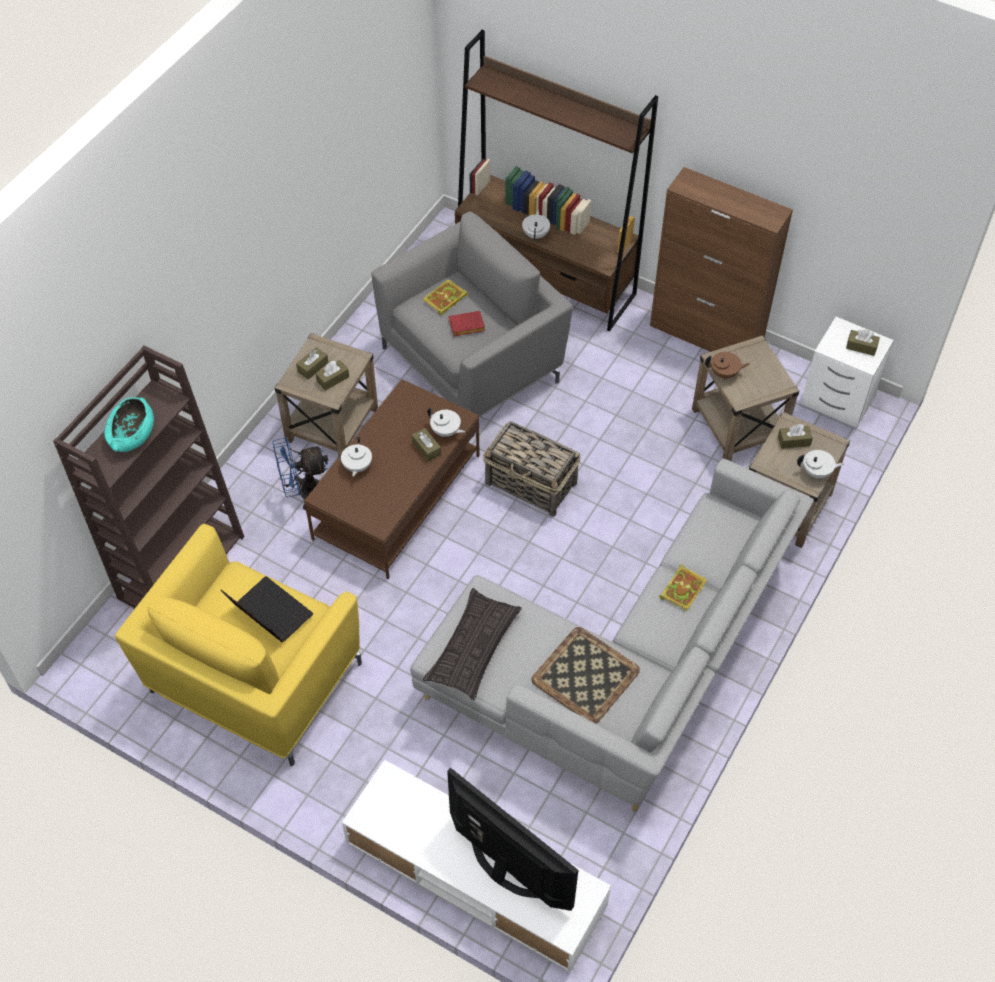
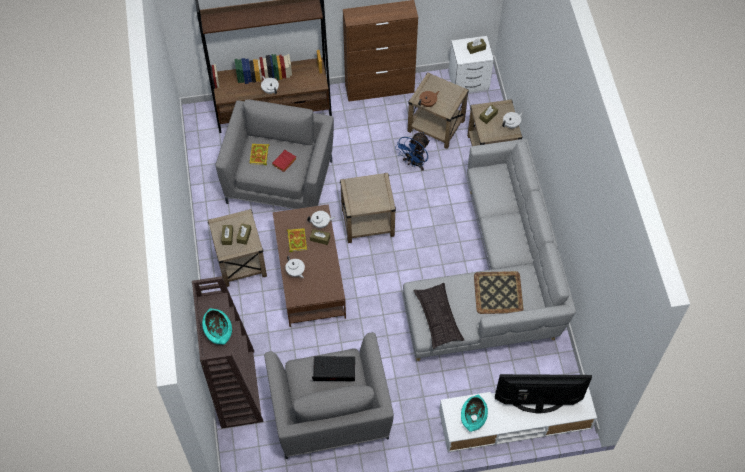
camera: 40 degrees left, 5 degrees up
yellow armchair [115,524,362,766] -> grey armchair [264,332,394,459]
blue fan [272,437,328,510] -> blue fan moved to [396,132,430,171]
basket [483,421,581,517] -> beige side table [340,173,396,243]
book [659,565,707,611] -> book moved to [287,228,307,252]
none -> turquoise bowl [461,395,488,432]

